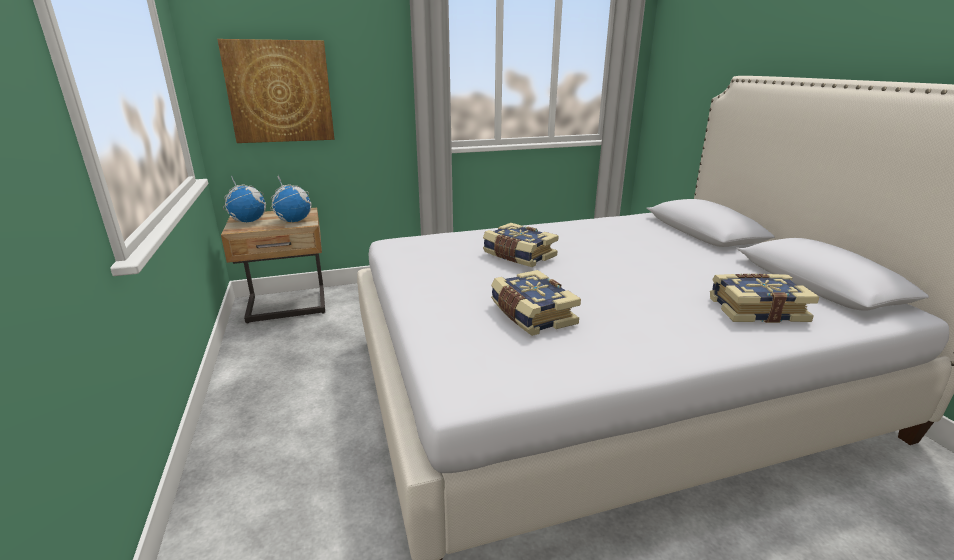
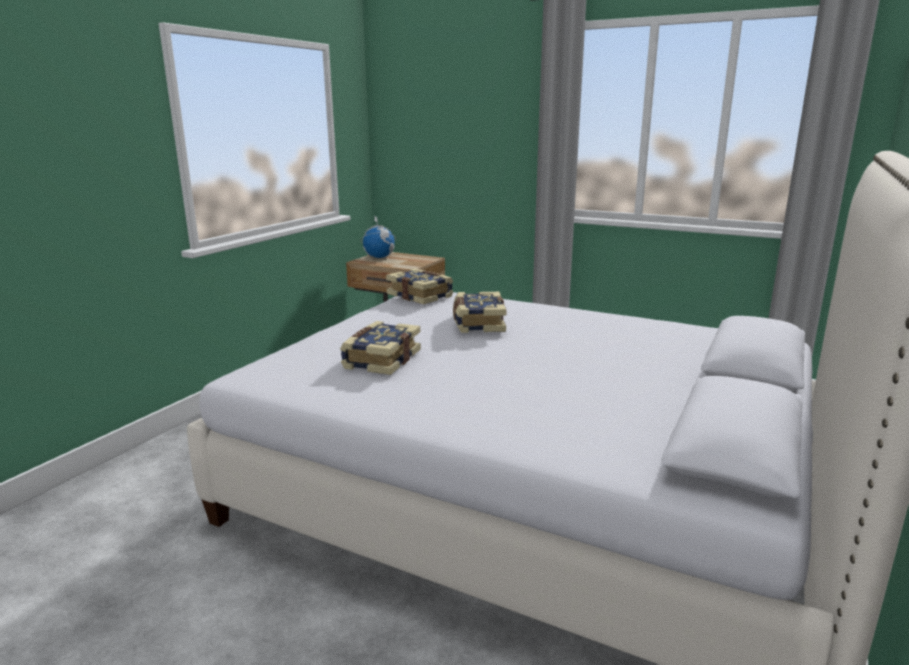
camera: 45 degrees right, 5 degrees down
picture [217,39,335,143] -> none
globe [270,175,312,223] -> none
book [710,274,819,323] -> book moved to [386,269,453,304]

